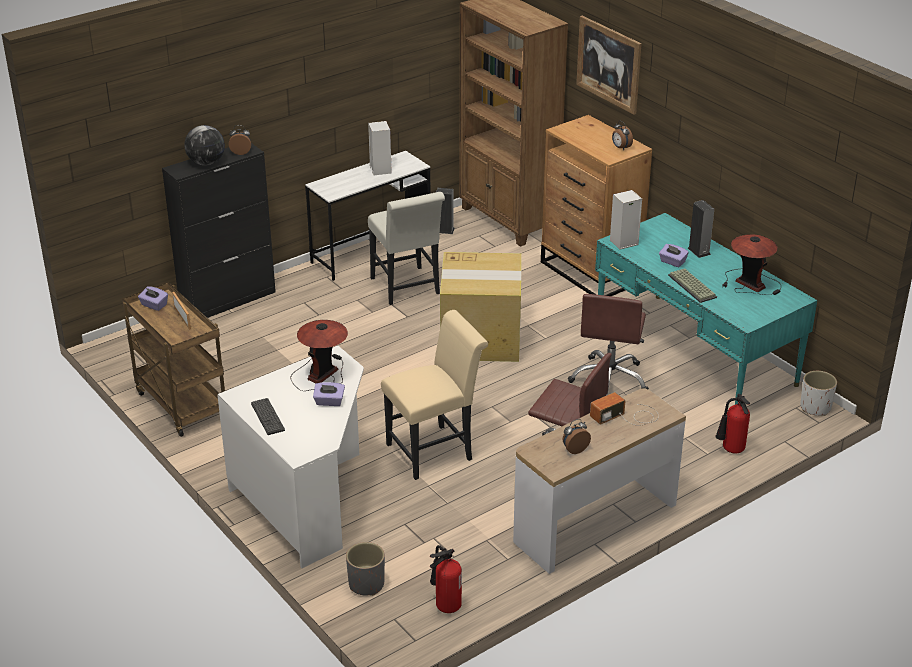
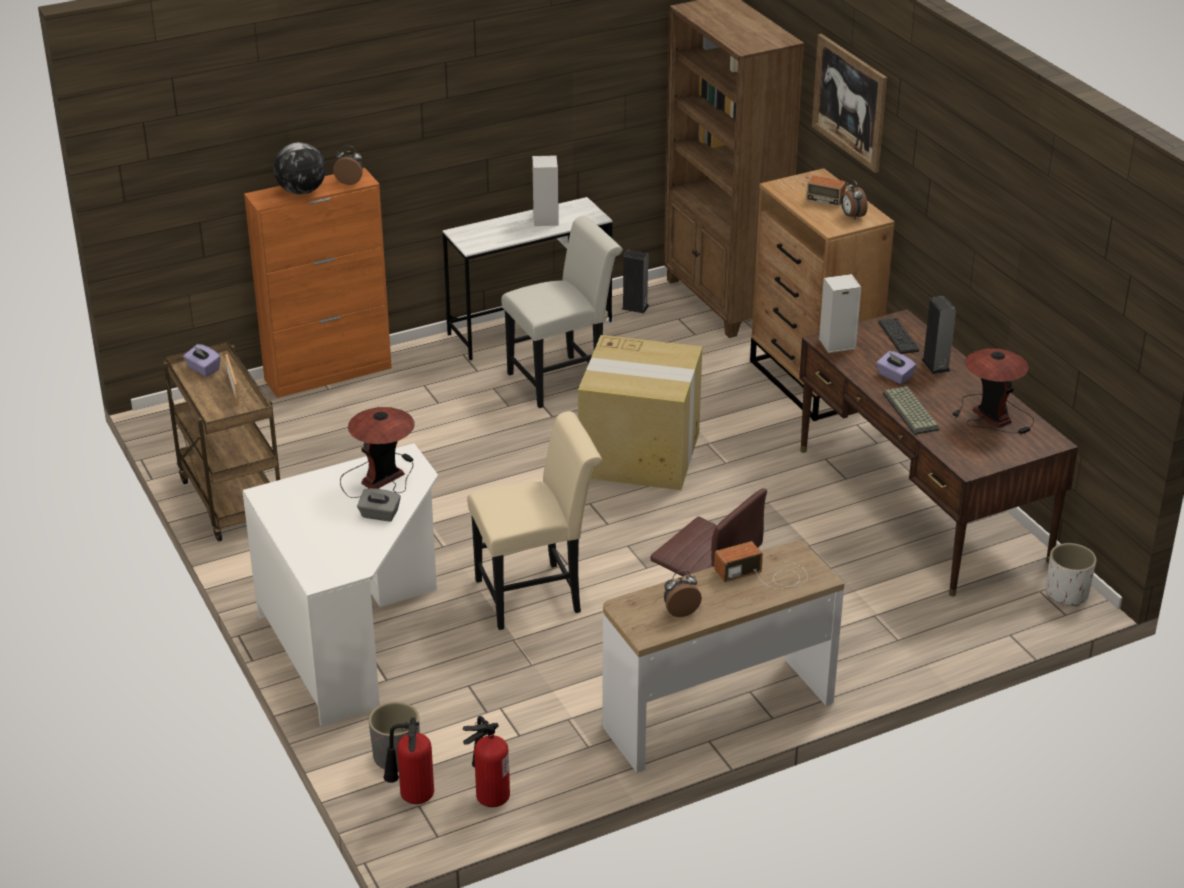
camera: 10 degrees right, 0 degrees up
black cabinet [162,143,276,318] -> orange cabinet [244,168,392,398]
keyboard [251,398,285,435] -> keyboard moved to [879,318,919,354]
purple tissue box [313,382,345,406] -> grey tissue box [357,488,401,522]
white chair [368,192,445,305] -> white chair turned 105 degrees counterclockwise [501,216,622,408]
brown office chair [568,294,649,396] -> none
turquoise desk [595,213,817,405] -> brown desk [799,309,1078,596]
fire extinguisher [716,394,750,453] -> fire extinguisher moved to [383,718,434,804]
none -> radio [782,175,846,207]

